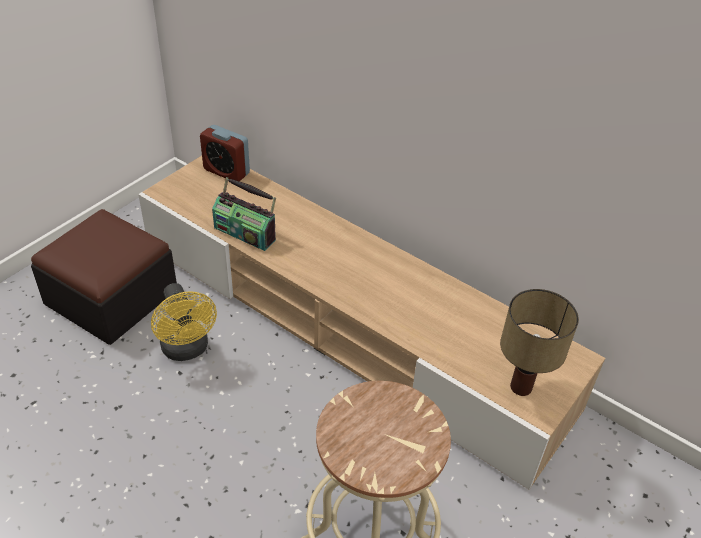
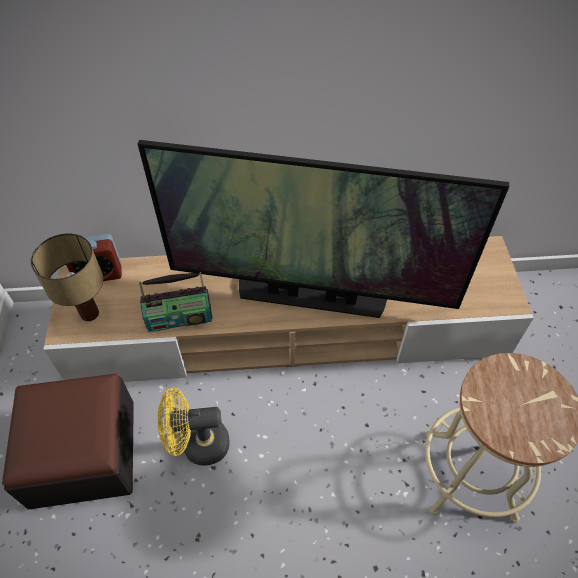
camera: 40 degrees left, 10 degrees up
yellow fan [151,283,217,361] -> yellow fan turned 150 degrees clockwise [157,388,230,466]
table lamp [500,289,579,396] -> table lamp moved to [31,233,104,321]
none -> television [137,140,509,318]

